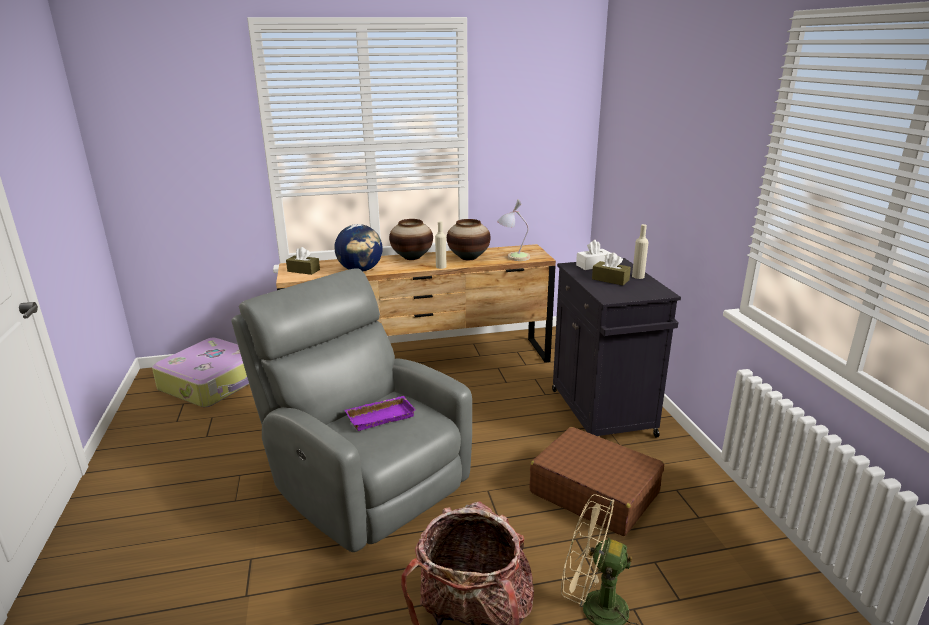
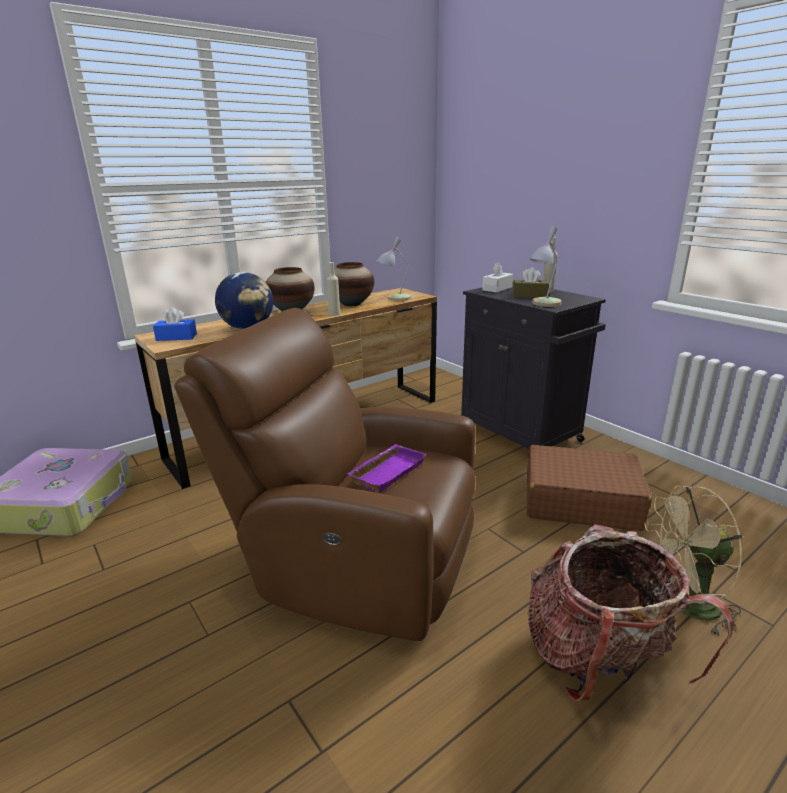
camera: 25 degrees left, 0 degrees up
grey armchair [231,268,472,552] -> brown armchair [174,308,475,641]
brown tissue box [286,247,320,275] -> blue tissue box [153,307,197,341]
none -> table lamp [530,225,562,307]

